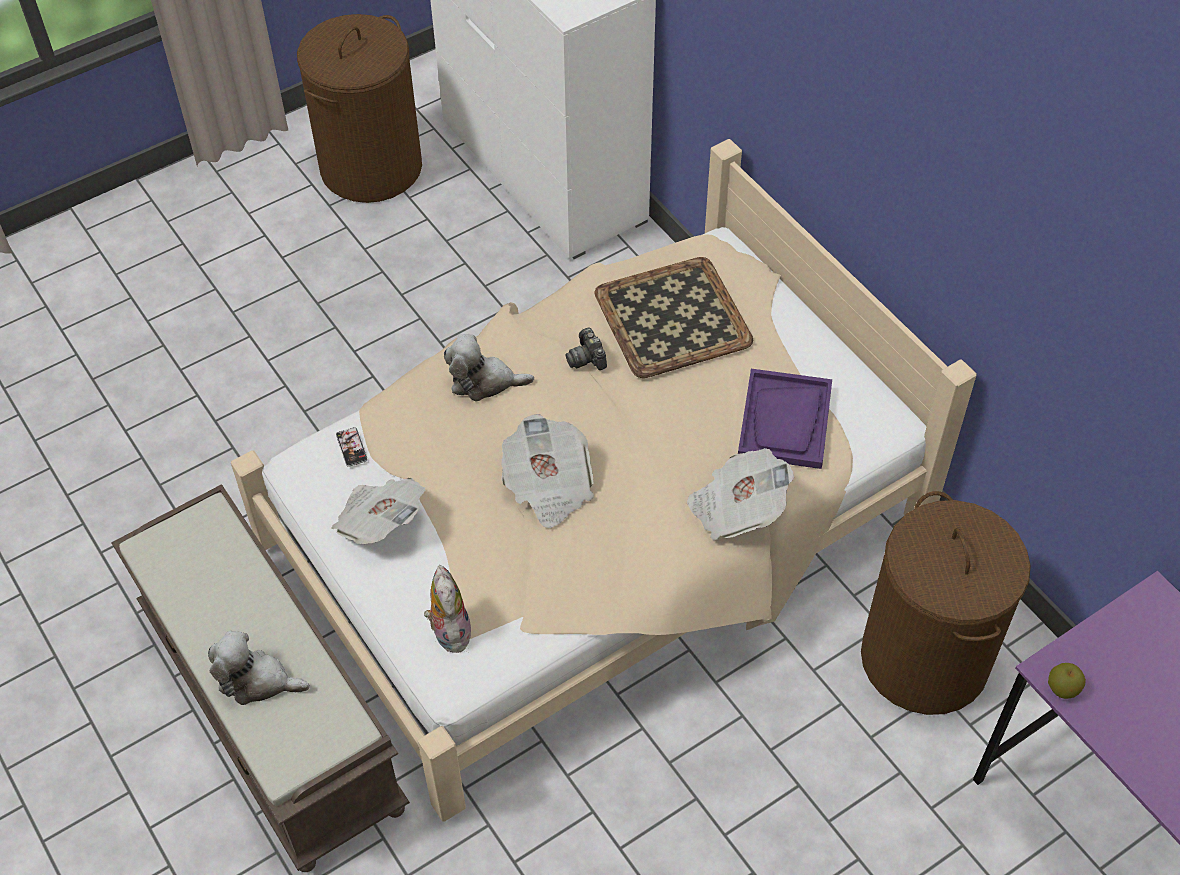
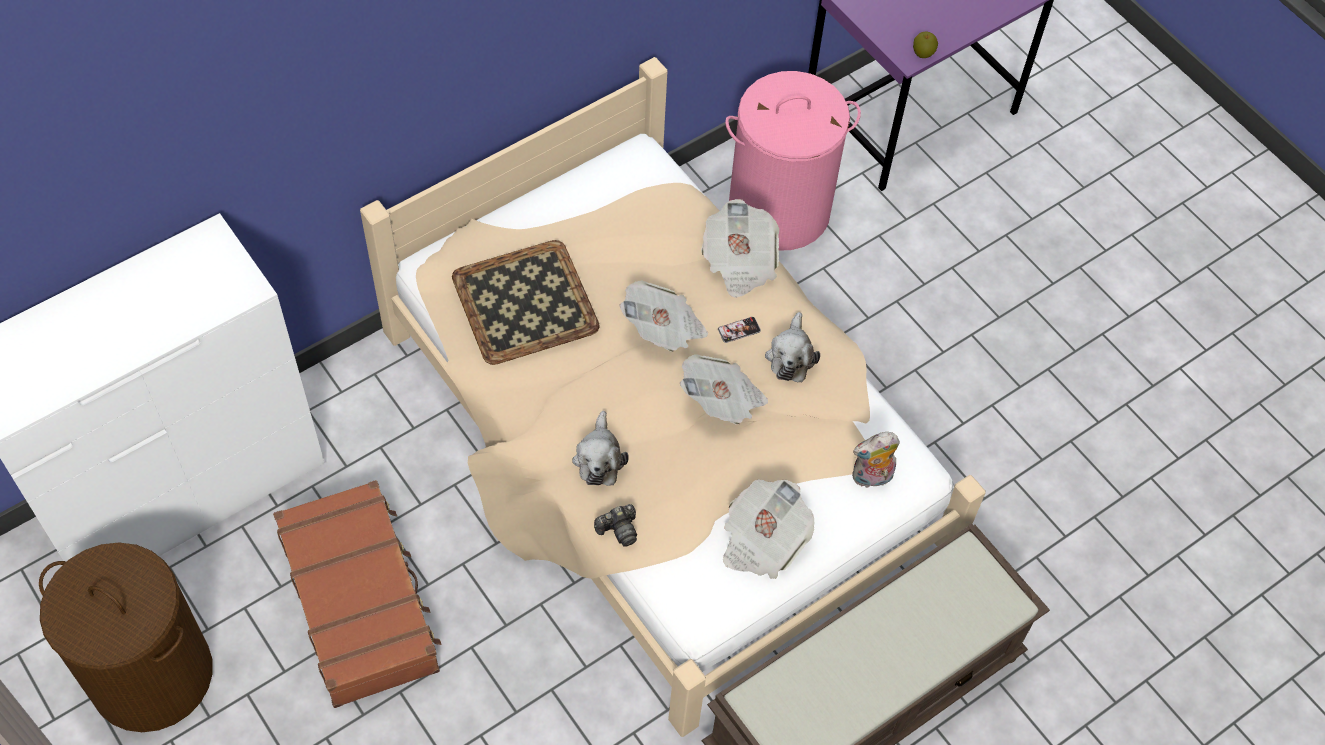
camera: 95 degrees left, 5 degrees up
plush toy [208,631,310,705] -> plush toy moved to [765,312,820,382]
phone [336,427,368,467] -> phone moved to [718,317,761,343]
camera [565,327,607,370] -> camera moved to [594,504,637,547]
purple tray [738,369,832,469] -> none
brown laundry basket [861,491,1031,715] -> pink laundry basket [725,71,861,251]
none -> brown suitcase [273,480,442,708]
none -> newspaper [619,280,708,352]

